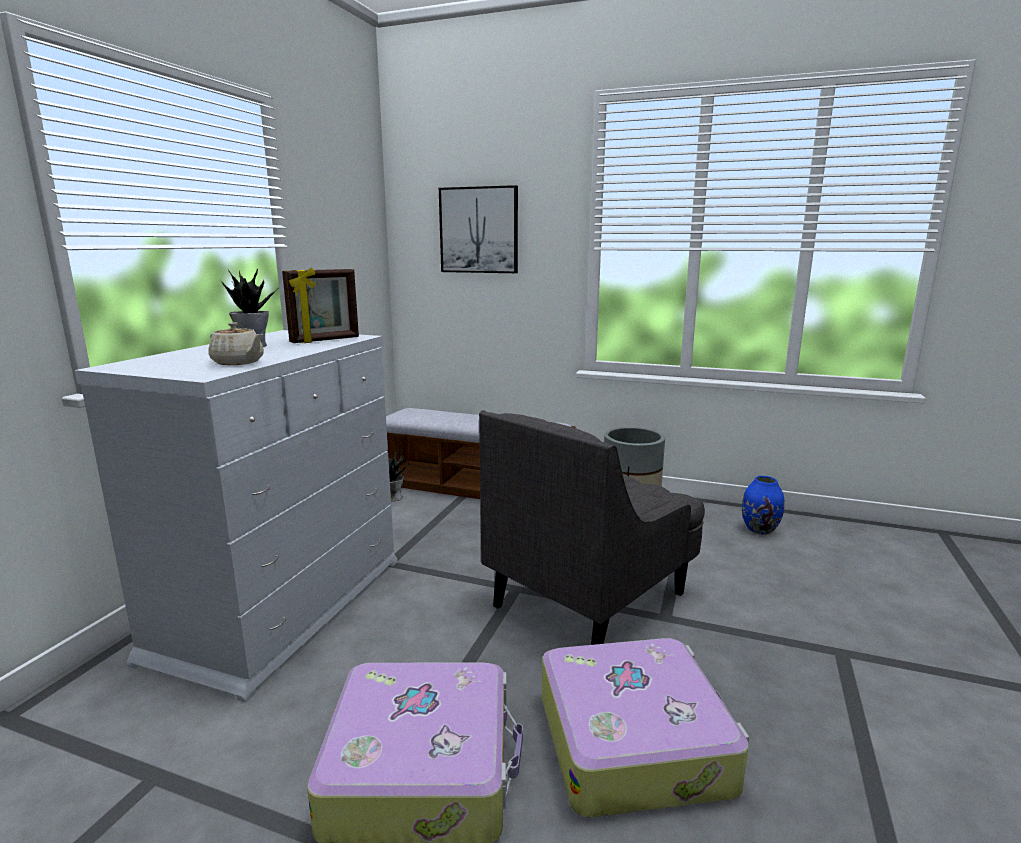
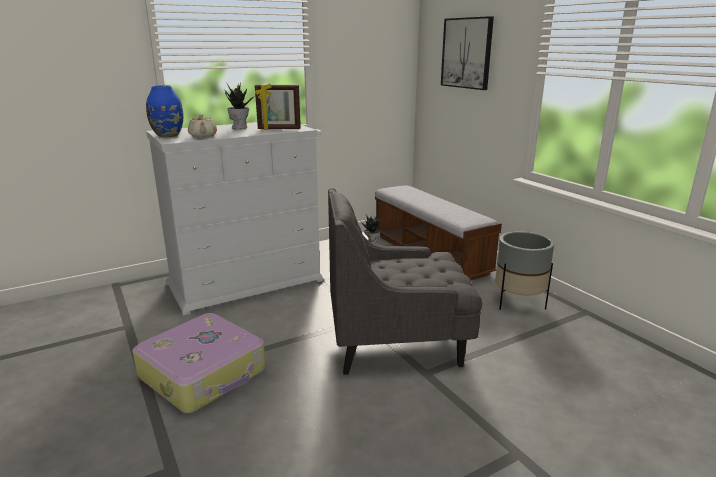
camera: 40 degrees right, 5 degrees up
suitcase [542,638,749,818] -> none
blue vase [742,476,784,535] -> blue vase moved to [146,85,183,137]

